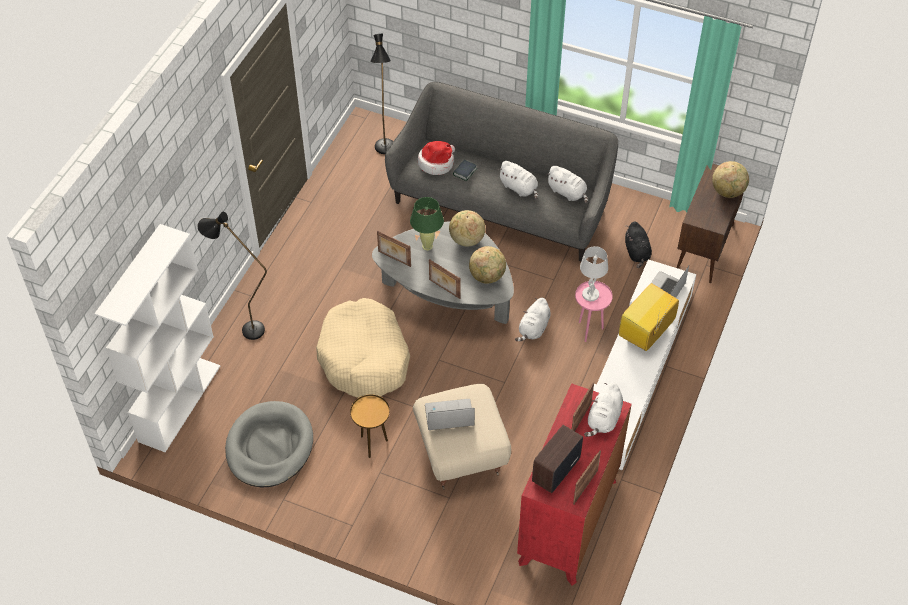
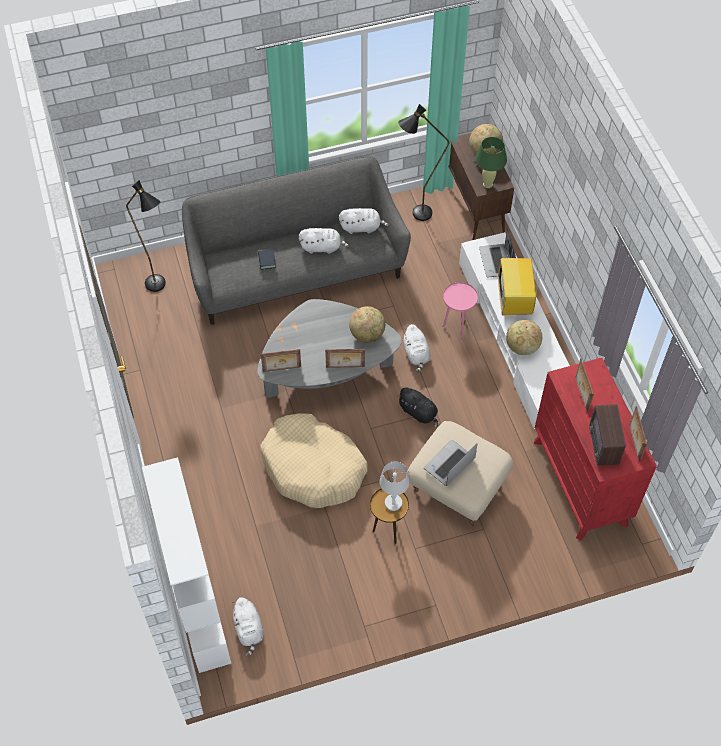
camera: 40 degrees left, 5 degrees up
black floor lamp [198,212,267,340] -> black floor lamp moved to [398,104,449,221]
grey dog bed [225,401,313,488] -> none
green table lamp [410,197,444,251] -> green table lamp moved to [475,137,507,188]
hat [418,141,455,175] -> none
globe [449,210,485,247] -> globe moved to [506,320,542,355]
white table lamp [580,246,608,301] -> white table lamp moved to [380,461,410,511]
white plush toy [584,382,623,437] -> white plush toy moved to [232,597,264,657]
black plush toy [625,221,652,268] -> black plush toy moved to [397,387,438,429]

